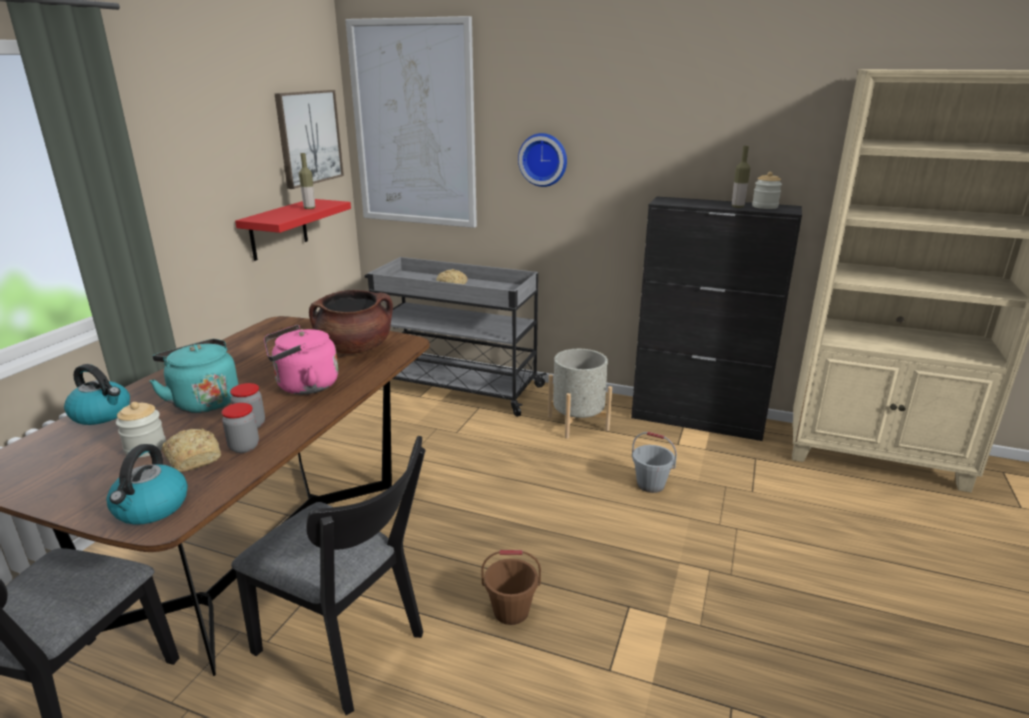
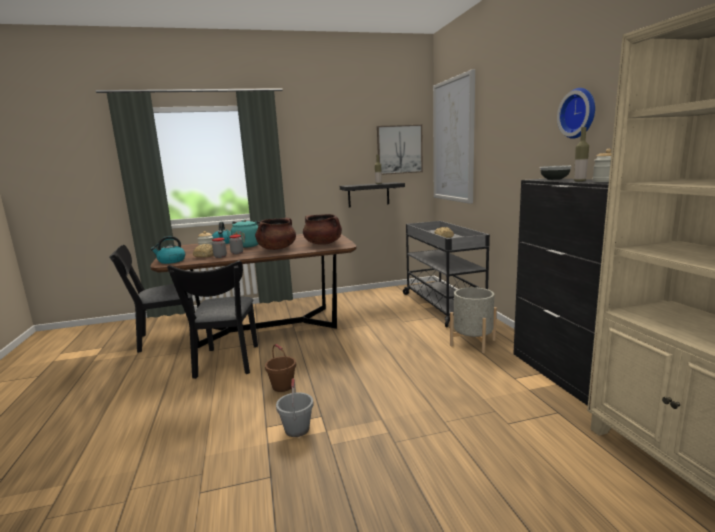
camera: 55 degrees right, 10 degrees down
red shelf [235,199,351,261] -> black shelf [340,182,405,207]
pink kettle [264,325,338,394] -> brown cooking pot [255,217,296,250]
wall clock [518,133,567,187] -> wall clock moved to [557,88,595,139]
grey bucket [632,432,677,493] -> grey bucket moved to [276,378,314,437]
none -> bowl [540,166,572,180]

